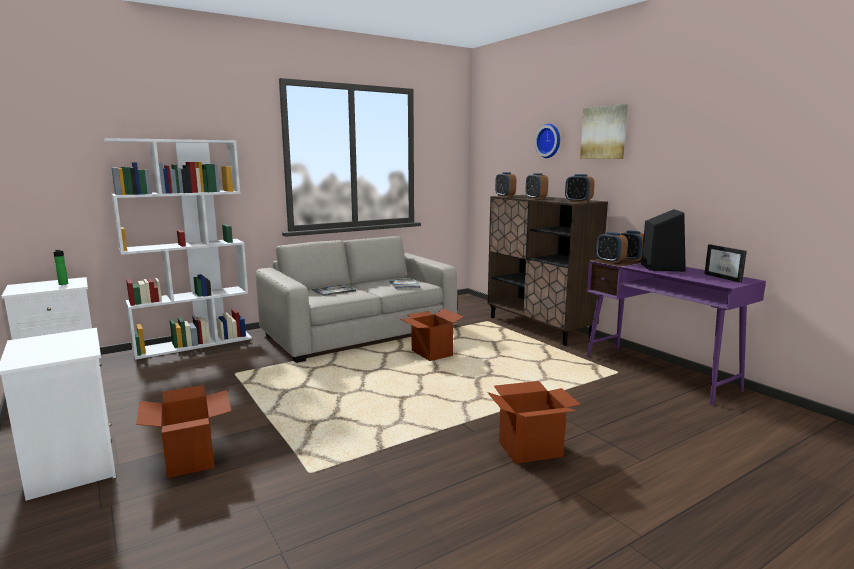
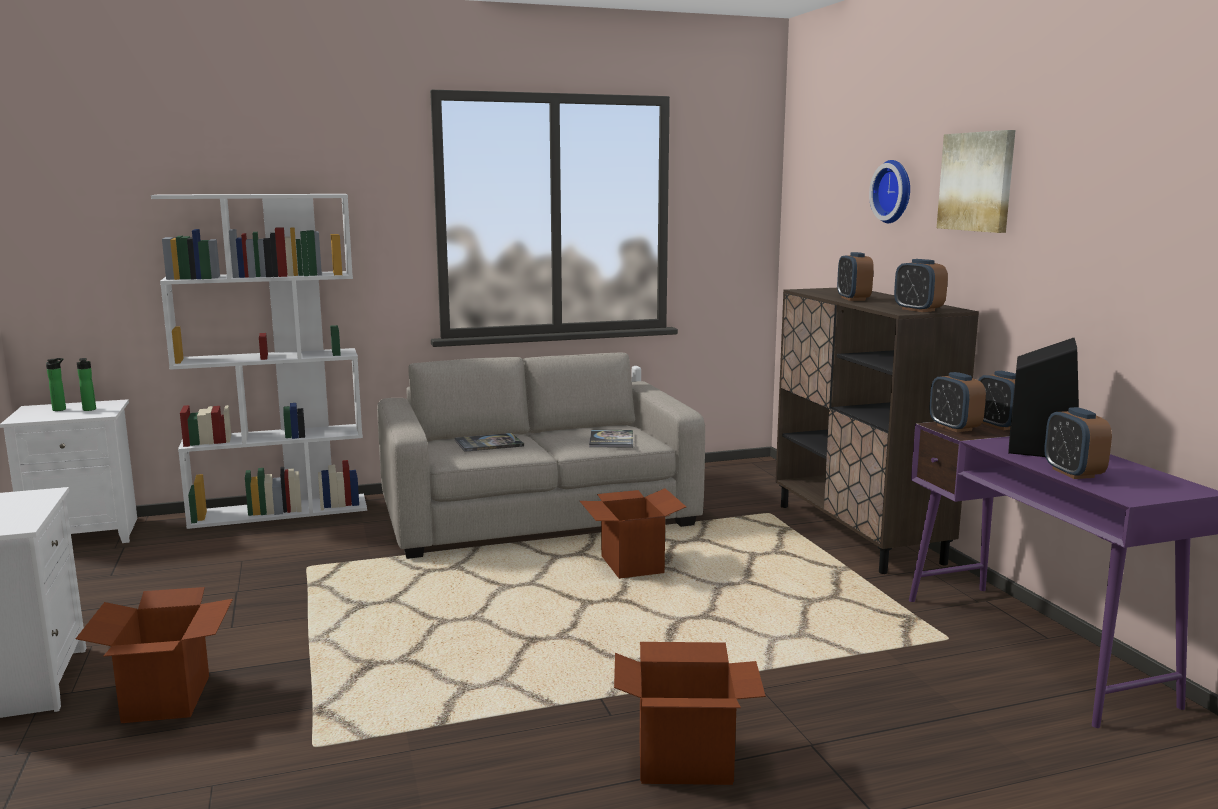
camera: 15 degrees right, 0 degrees up
alarm clock [495,172,516,197] -> alarm clock moved to [1044,407,1112,479]
picture frame [704,244,747,283] -> none
none -> bottle [46,358,66,411]

